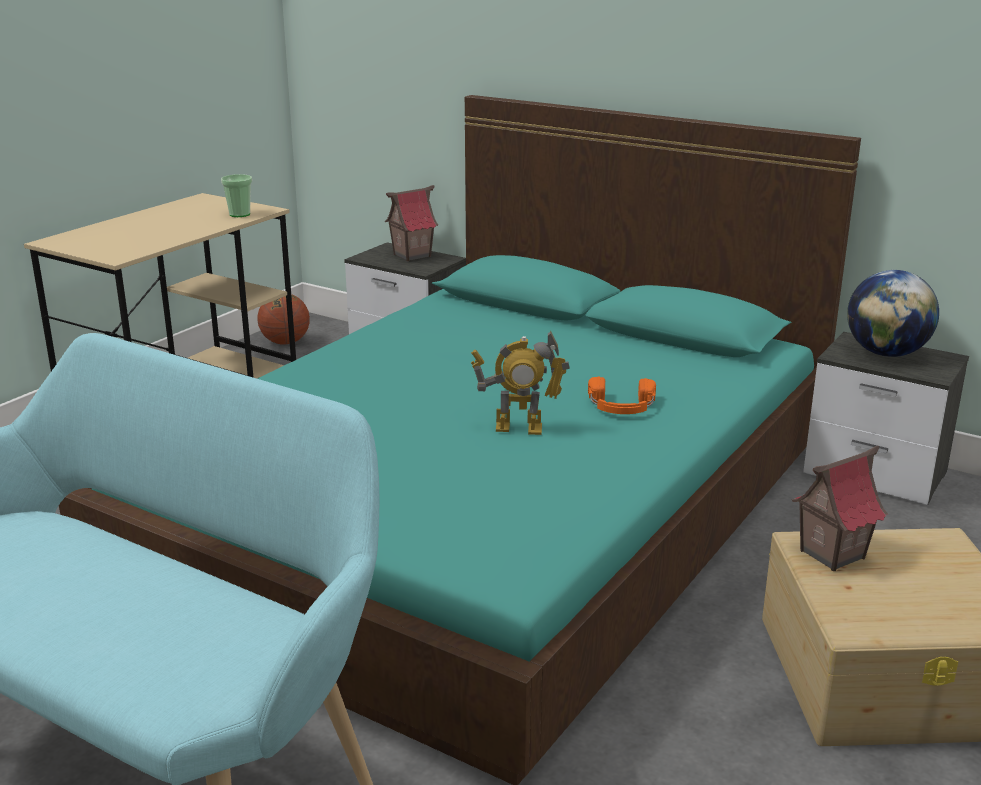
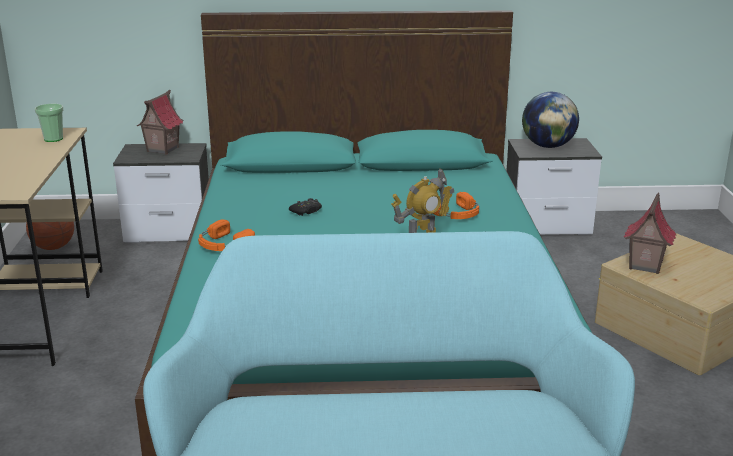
camera: 35 degrees left, 0 degrees up
none -> orange headphones [198,219,255,251]
none -> black game controller [289,198,322,216]

